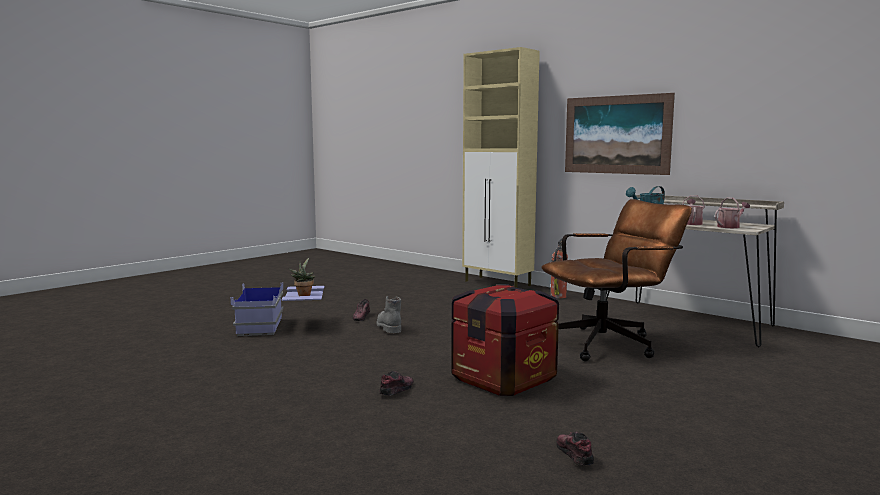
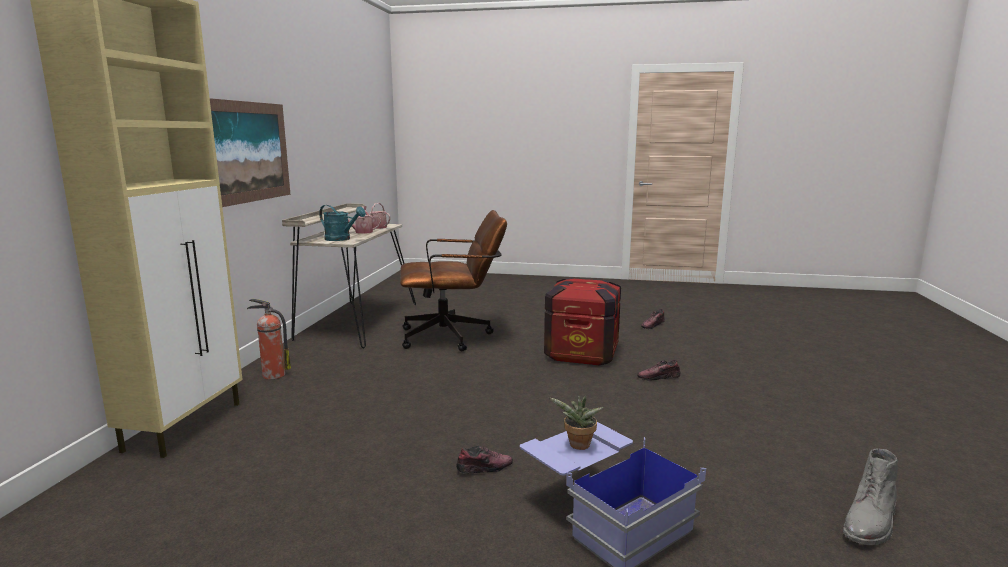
camera: 120 degrees left, 5 degrees up
grey boot [376,296,401,333] -> grey boot moved to [843,449,898,545]
brown office chair [541,199,692,361] -> brown office chair turned 135 degrees clockwise [400,210,507,352]

